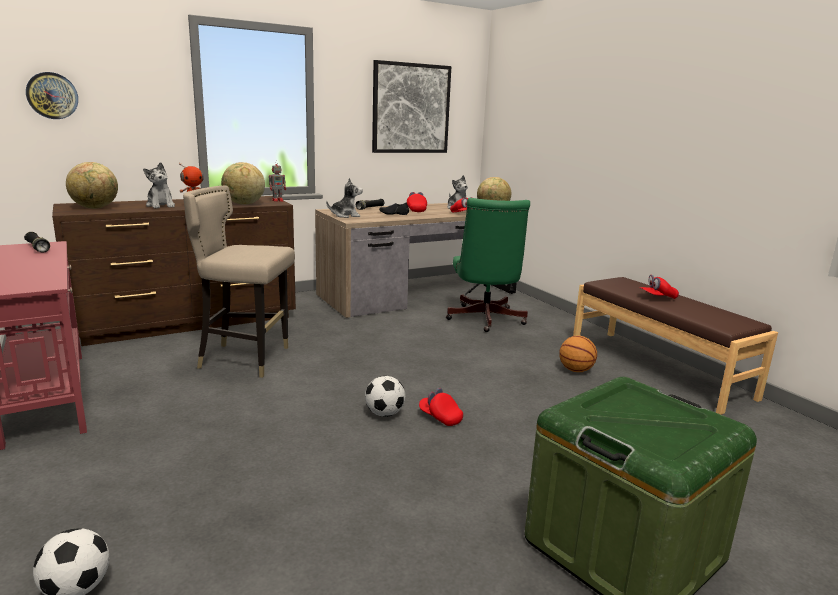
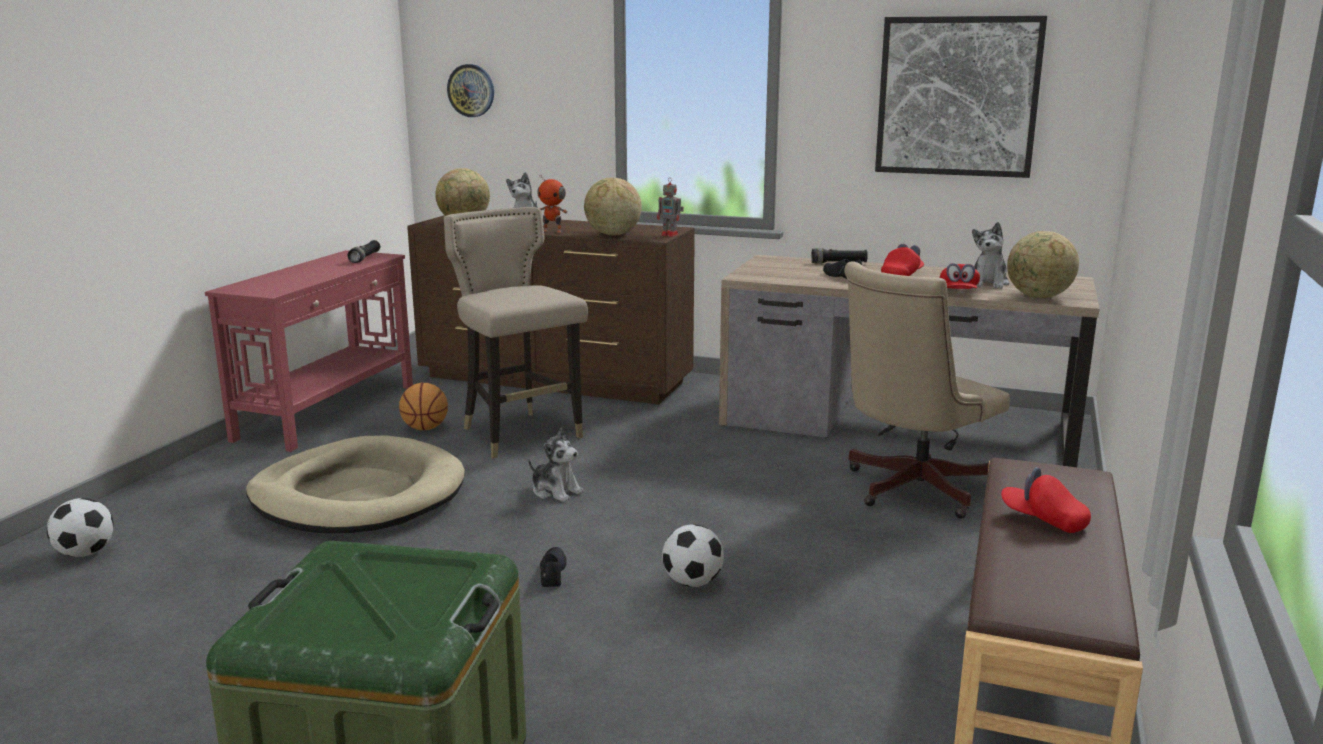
camera: 50 degrees right, 0 degrees up
plush toy [326,178,363,218] -> plush toy moved to [528,427,584,502]
football [365,376,406,417] -> football moved to [662,524,724,587]
red cap [419,388,463,426] -> black shoe [540,547,566,587]
green office chair [446,198,530,332] -> beige office chair [844,261,1010,519]
basketball [559,336,597,372] -> basketball moved to [399,383,448,430]
none -> beige dog bed [246,435,465,533]

